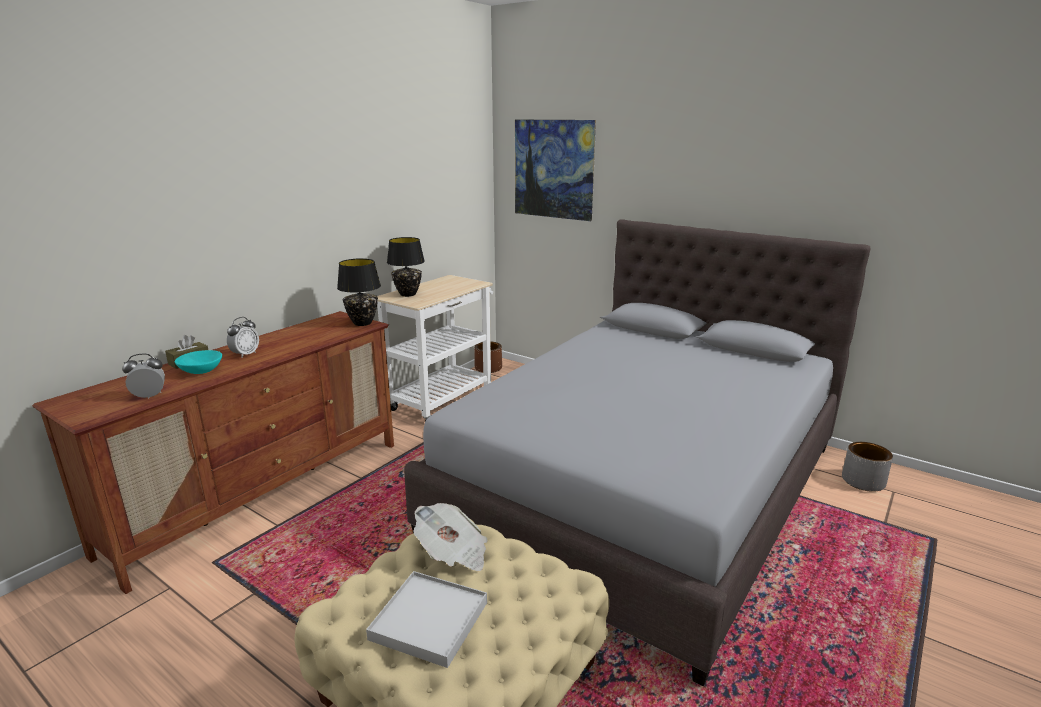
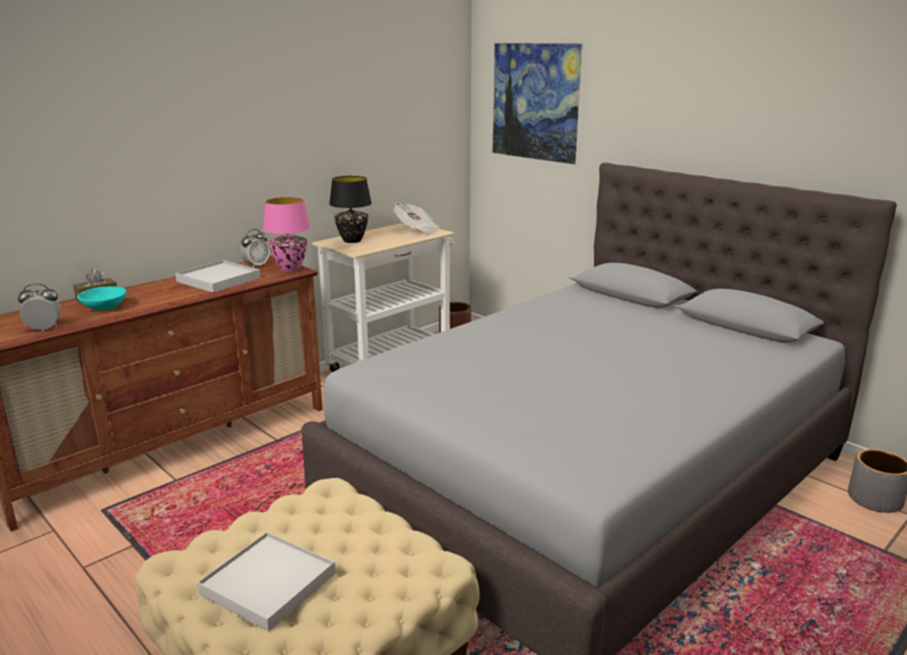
camera: 10 degrees right, 0 degrees up
alarm clock [227,317,259,358] -> alarm clock moved to [240,229,270,268]
black table lamp [337,258,381,326] -> pink table lamp [263,197,311,272]
newspaper [413,503,488,571] -> newspaper moved to [393,202,439,235]
none -> white tray [175,260,261,293]

